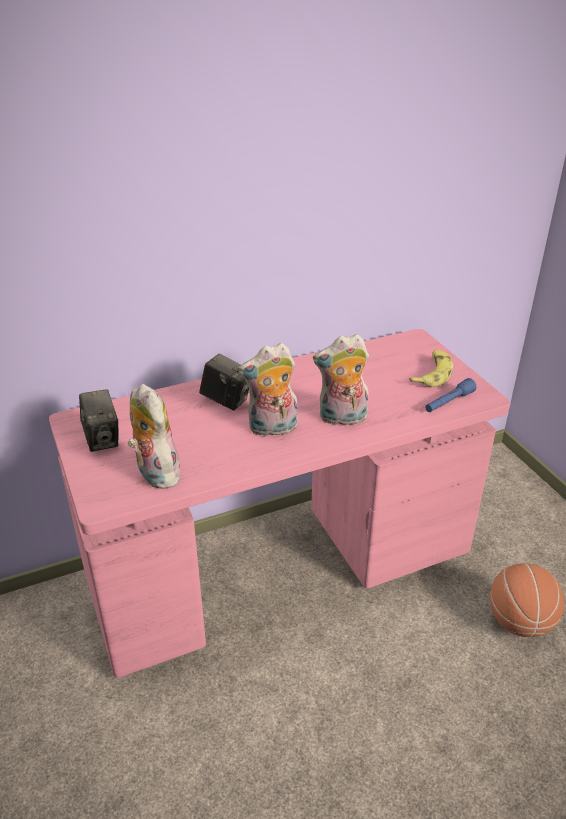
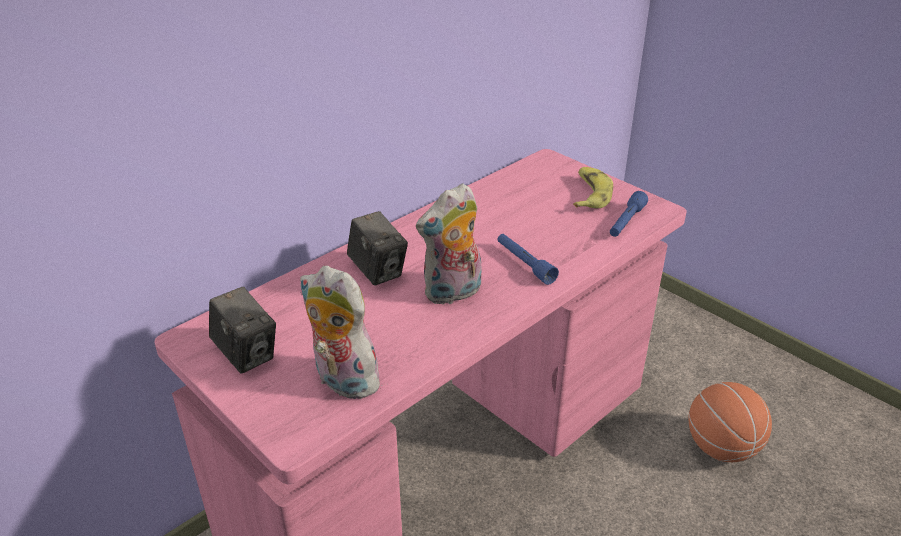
camera: 20 degrees left, 0 degrees up
camera [199,354,249,410] -> camera turned 45 degrees clockwise [347,211,408,286]
plush toy [313,334,369,425] -> blue flashlight [497,234,559,285]

